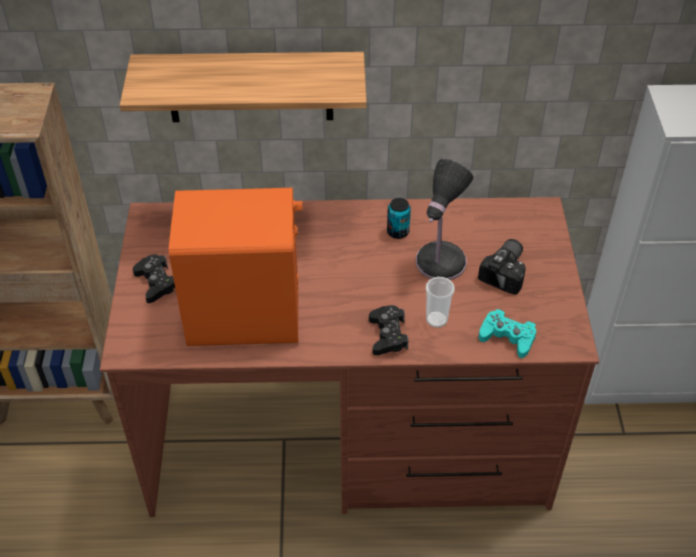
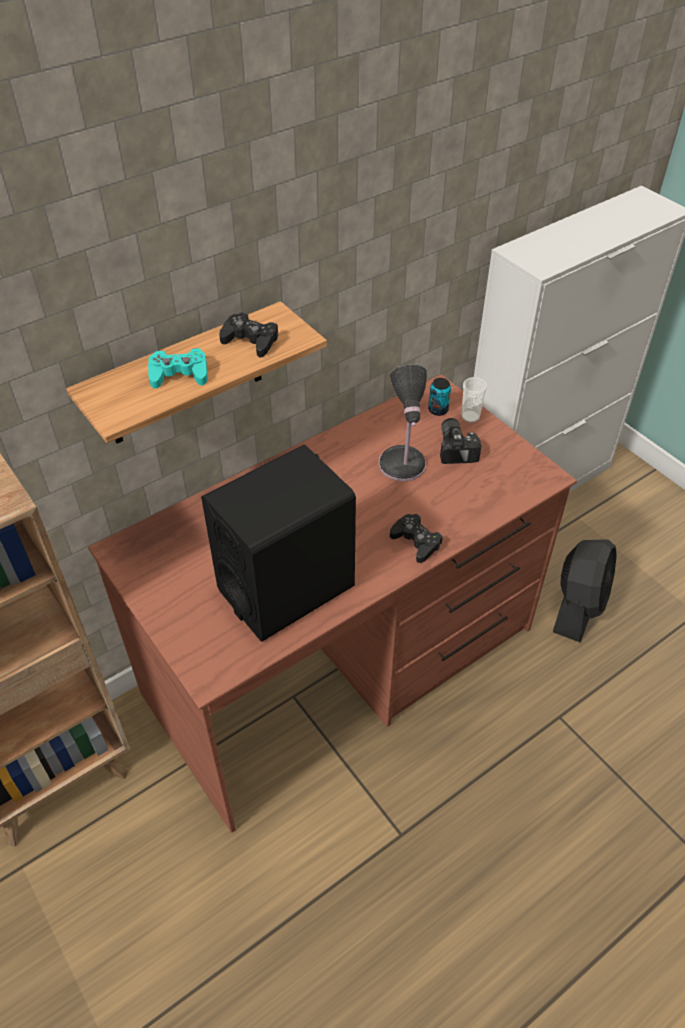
camera: 35 degrees left, 0 degrees up
black game controller [133,254,175,303] -> black game controller moved to [219,312,278,358]
orange speaker [169,188,303,346] -> black speaker [201,445,356,642]
can [387,198,411,239] -> can moved to [428,378,451,416]
cup [426,277,455,328] -> cup moved to [461,377,487,423]
turquoise game controller [479,309,536,358] -> turquoise game controller moved to [148,348,208,389]
none -> black fan [553,539,617,643]

